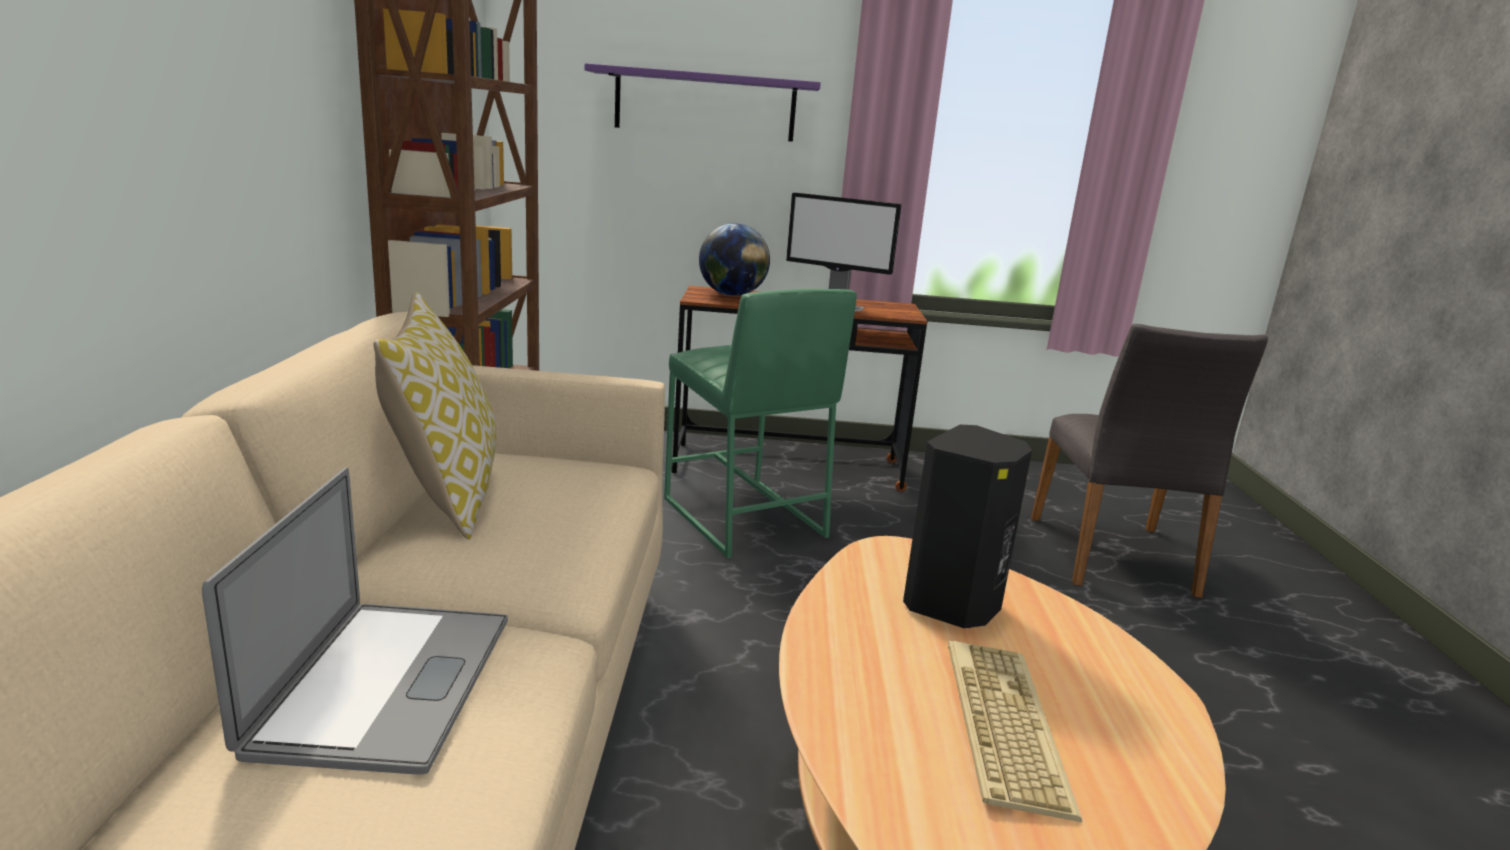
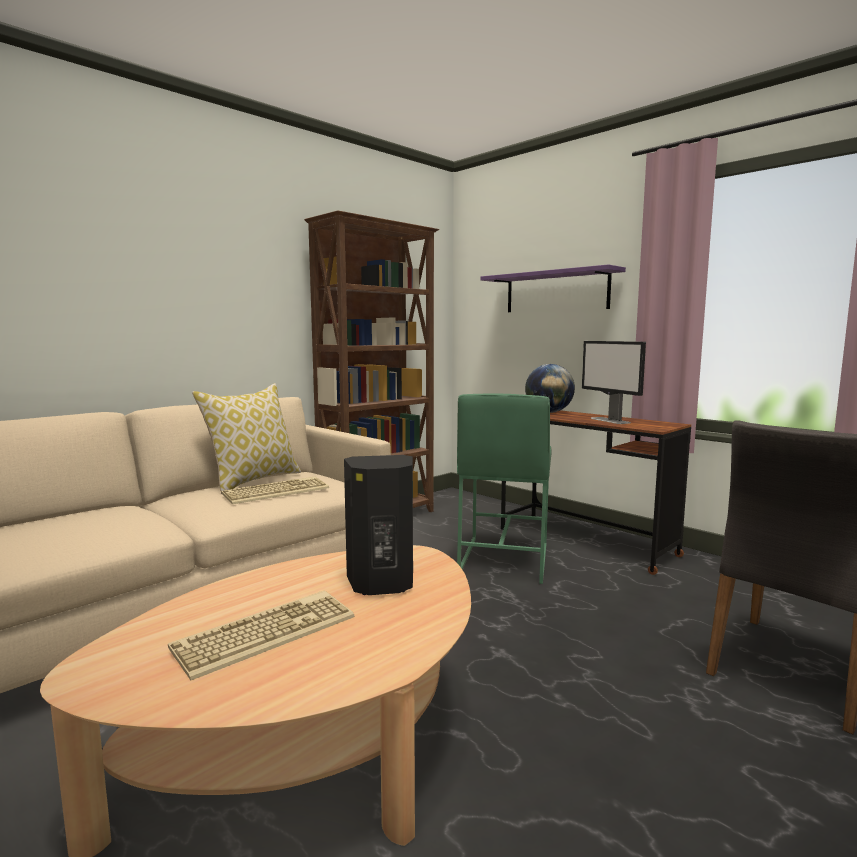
camera: 45 degrees right, 10 degrees down
laptop [202,467,508,775] -> none
none -> keyboard [221,477,329,504]

